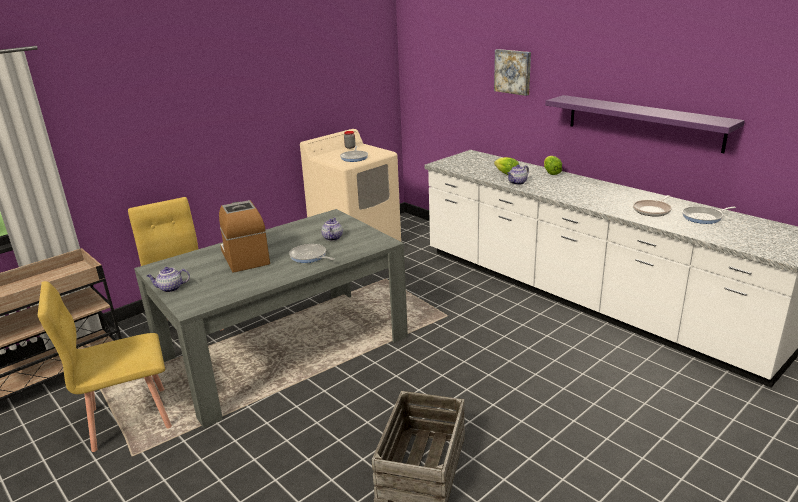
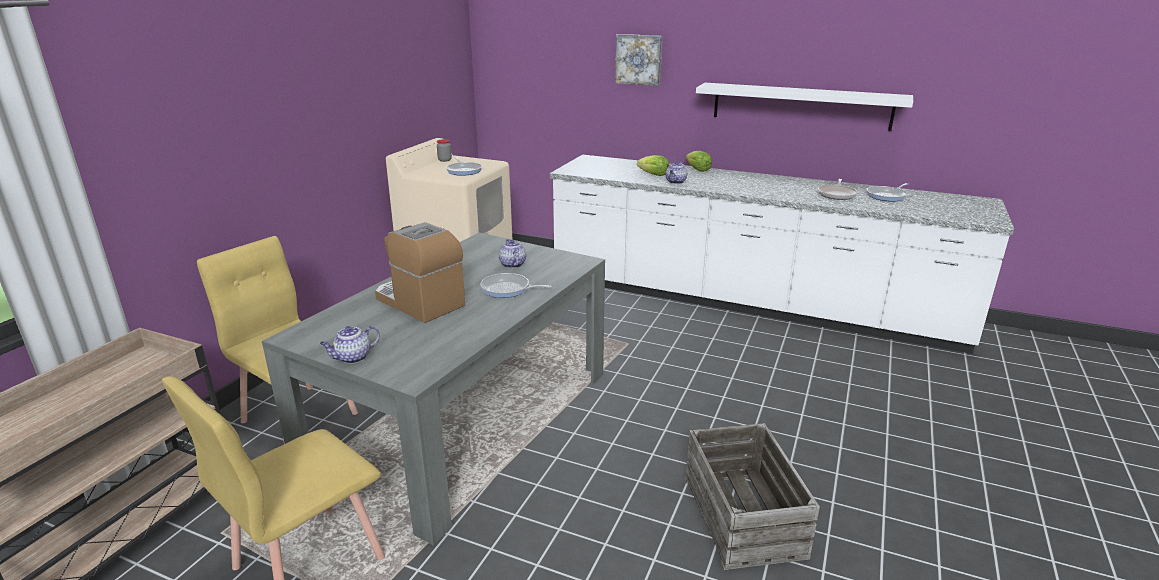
camera: 25 degrees left, 0 degrees up
purple shelf [545,95,745,153] -> white shelf [696,83,913,131]

